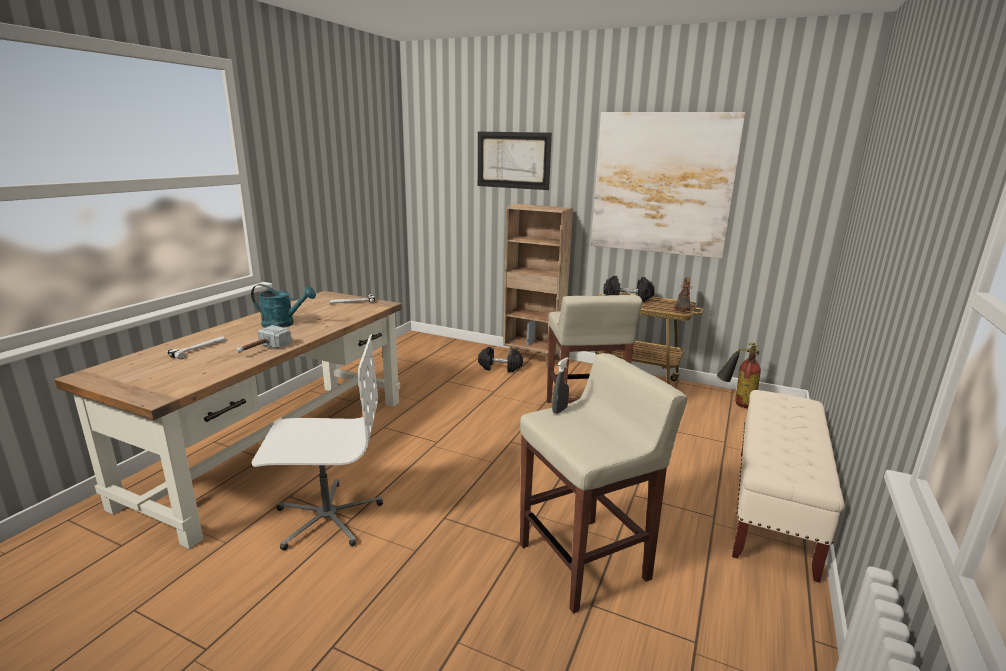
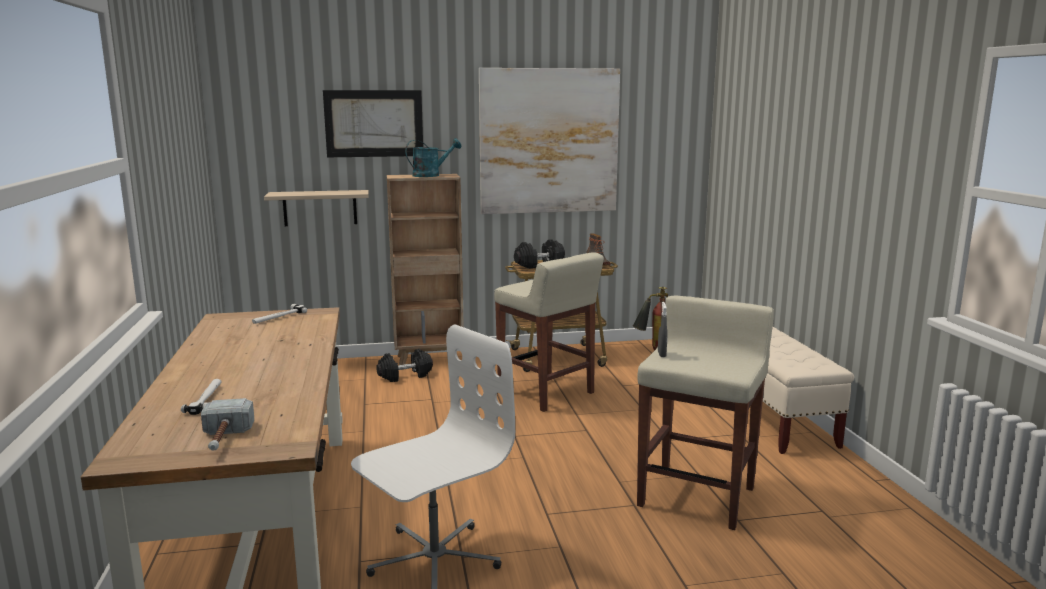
camera: 35 degrees left, 5 degrees down
hammer [237,325,292,353] -> hammer moved to [201,398,254,451]
turquoise watering can [251,284,316,328] -> turquoise watering can moved to [405,138,461,177]
none -> shelf [264,190,369,226]

